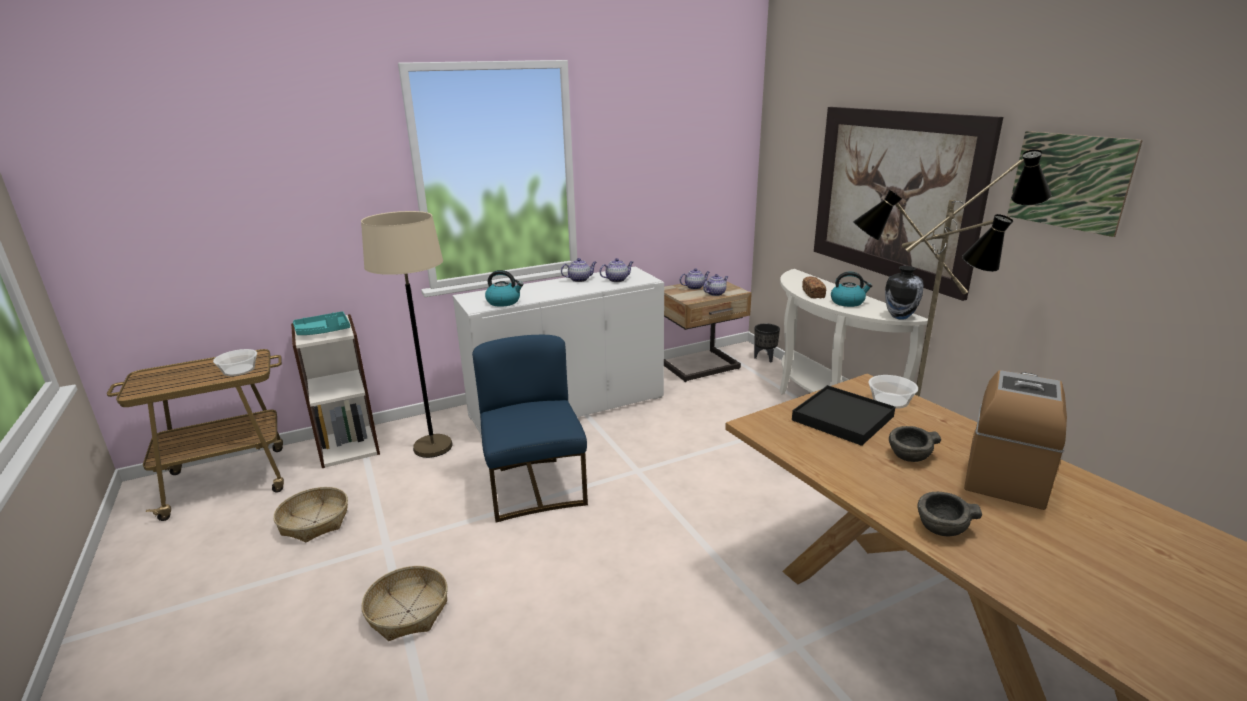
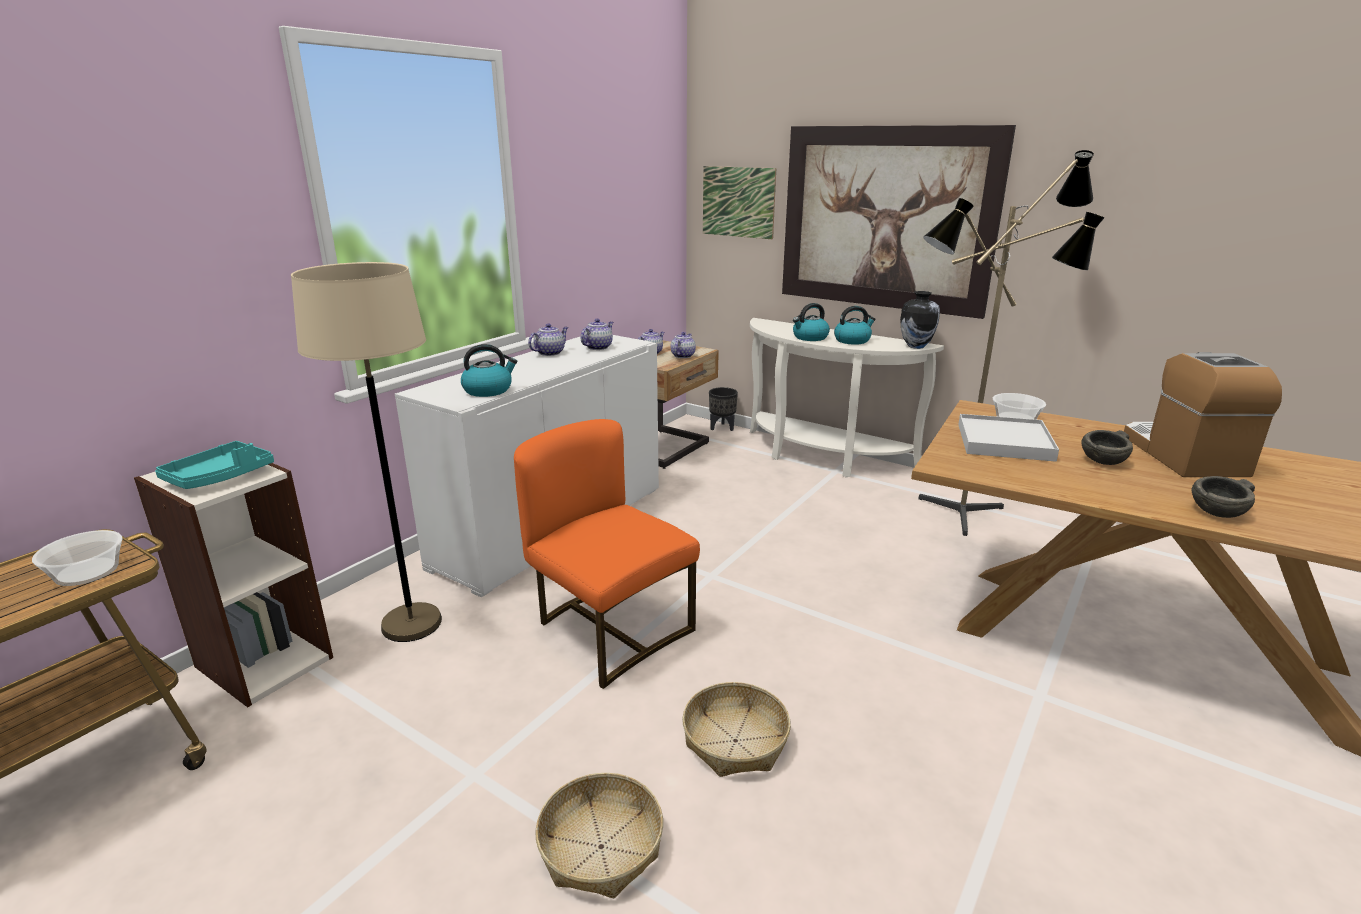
camera: 30 degrees left, 0 degrees up
basket [273,487,348,542] -> basket moved to [682,682,791,777]
blue chair [472,335,588,522] -> orange chair [514,419,700,689]
black tray [792,385,895,446] -> white tray [958,414,1059,462]
bread [802,276,826,299] -> kettle [793,303,830,341]
picture [1007,131,1143,237] -> picture moved to [703,166,776,239]

